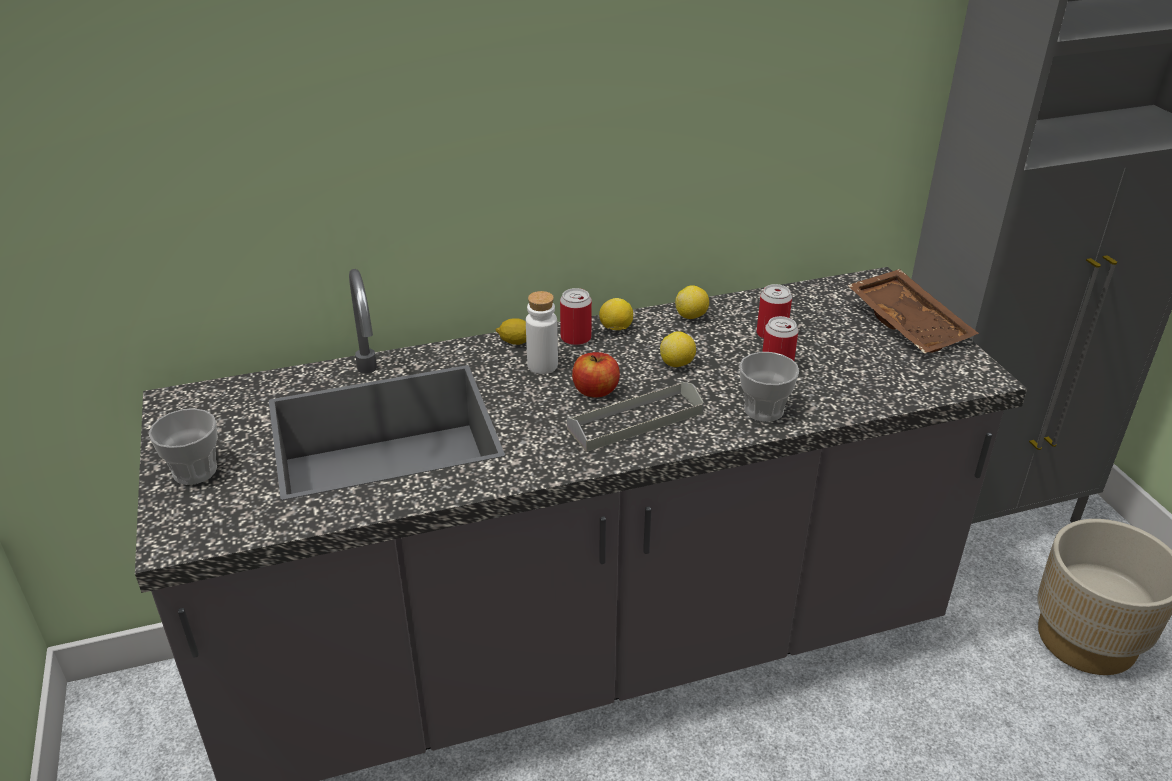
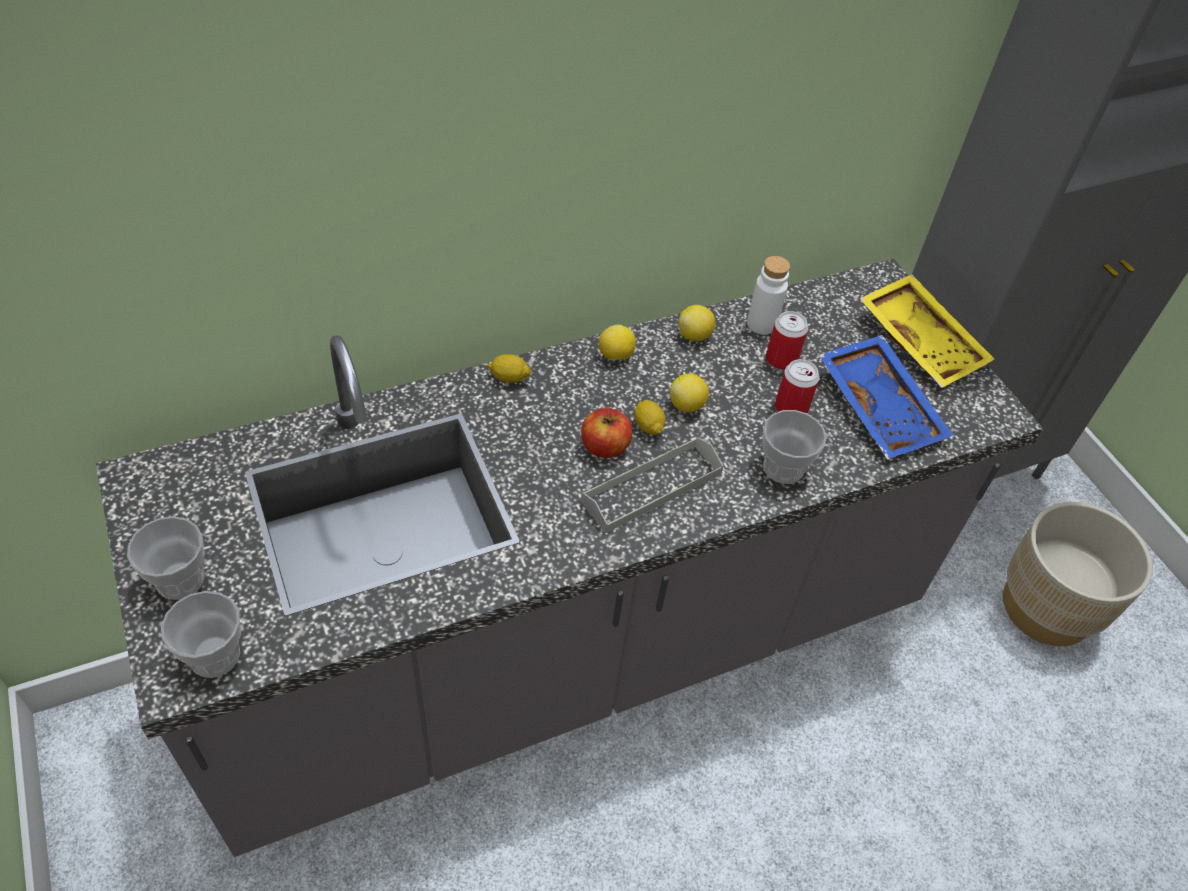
camera: 10 degrees left, 15 degrees up
white bottle [526,291,558,374] -> white bottle moved to [747,256,790,335]
can [560,288,592,345] -> none
brown tray [847,269,979,354] -> yellow tray [860,274,995,388]
none -> cup [161,591,241,678]
none -> lemon [634,400,666,435]
none -> blue tray [819,335,953,459]

